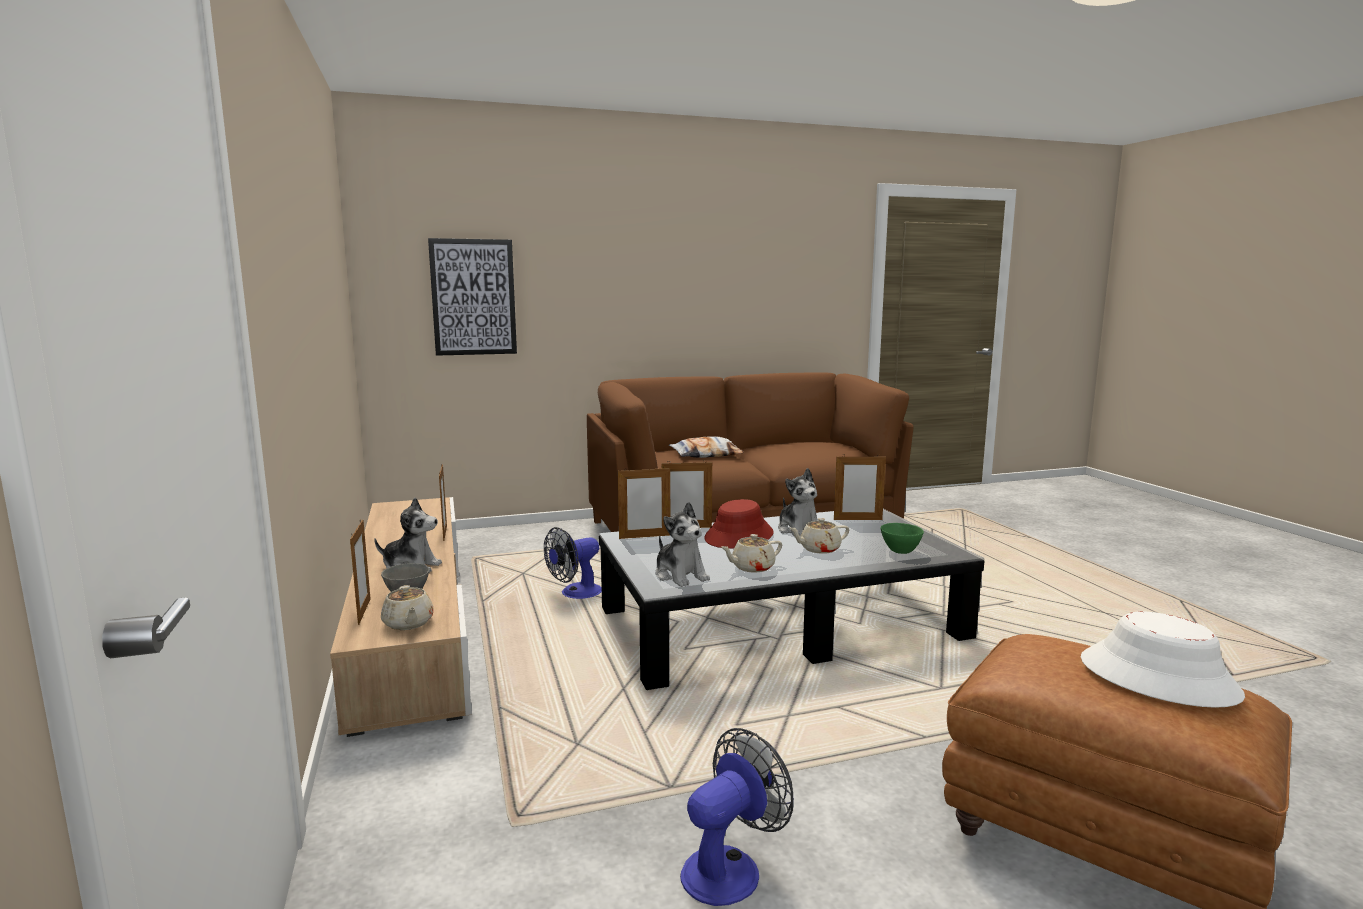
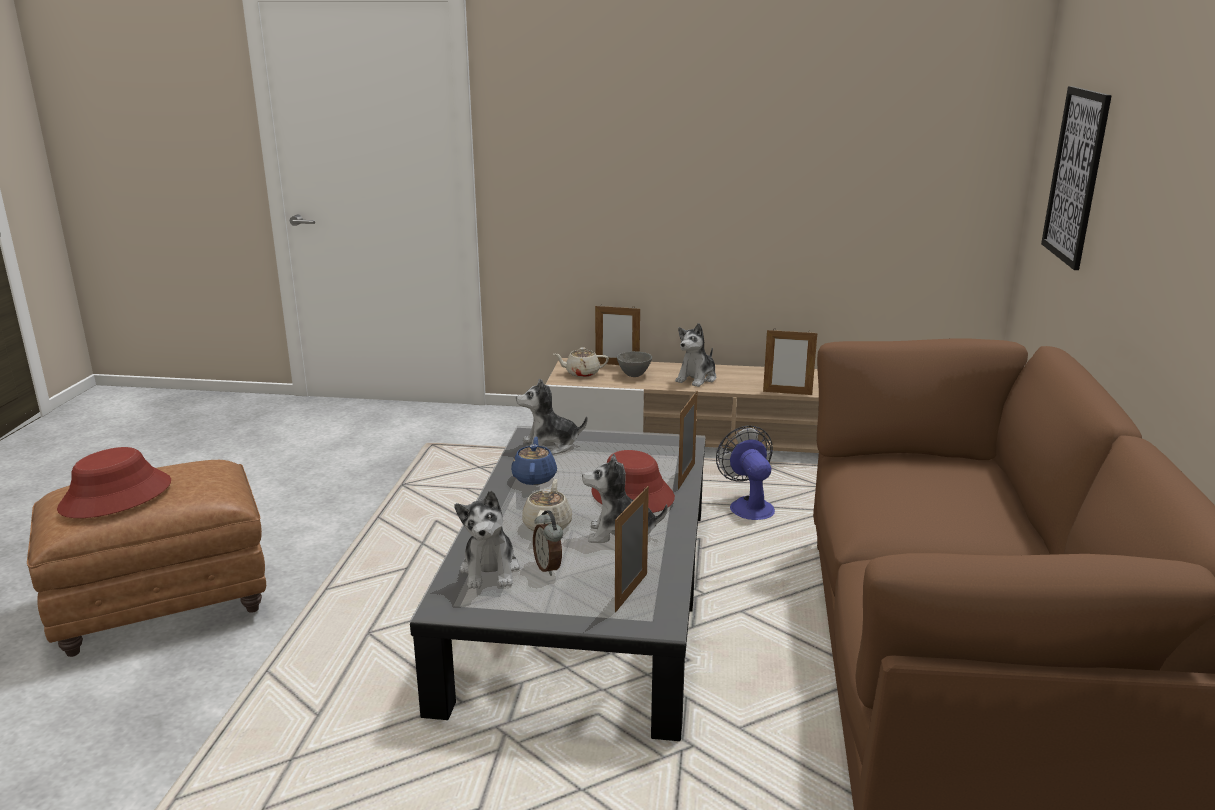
camera: 115 degrees right, 10 degrees up
picture frame [618,466,670,539] -> none
pillow [669,436,744,458] -> none
fan [680,728,794,906] -> none
beige teapot [721,534,782,573] -> blue teapot [511,437,557,485]
green bowl [880,523,924,554] -> plush toy [454,490,520,589]
white hat [1081,611,1245,708] -> red hat [57,447,171,518]
none -> alarm clock [533,510,563,576]

